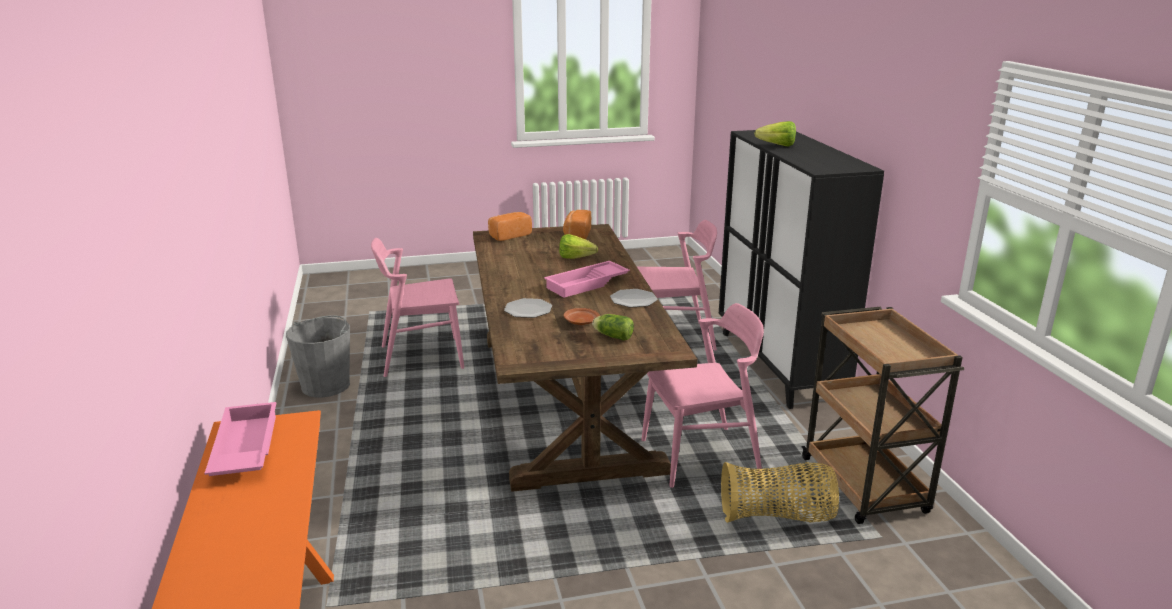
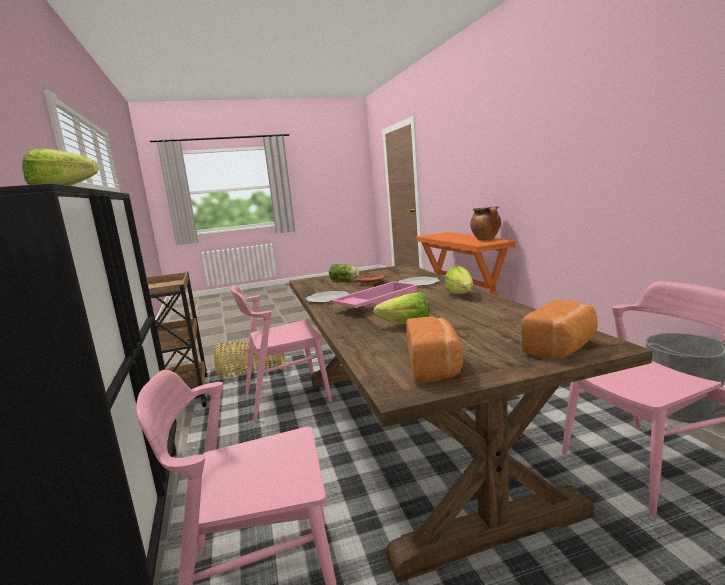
camera: 175 degrees right, 10 degrees down
pink tray [205,402,276,476] -> cooking pot [470,206,501,240]
none -> lettuce [445,266,473,294]

